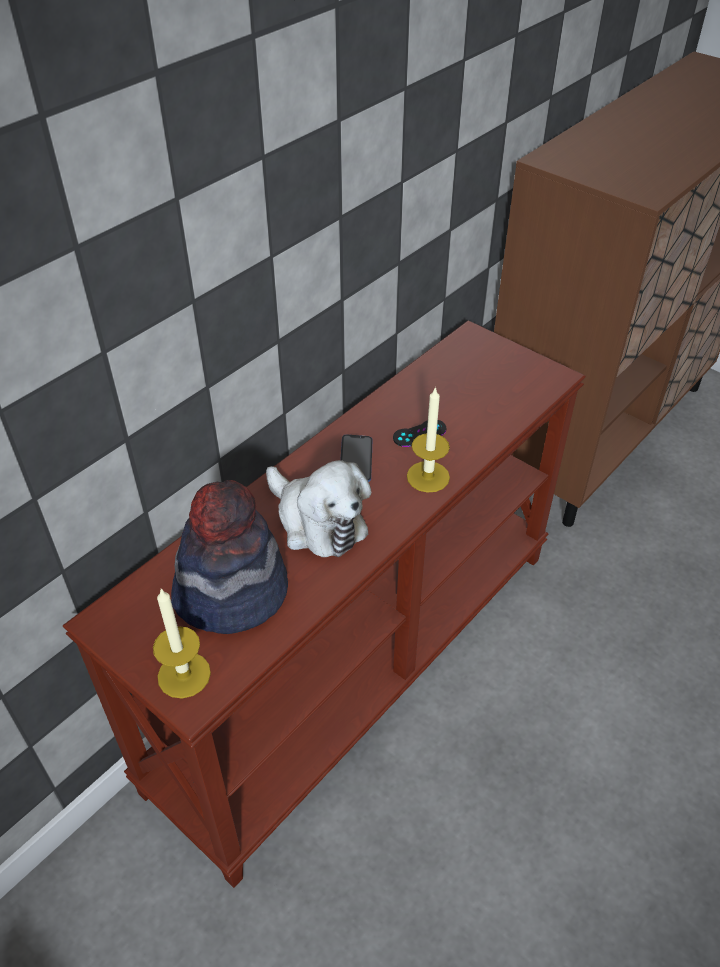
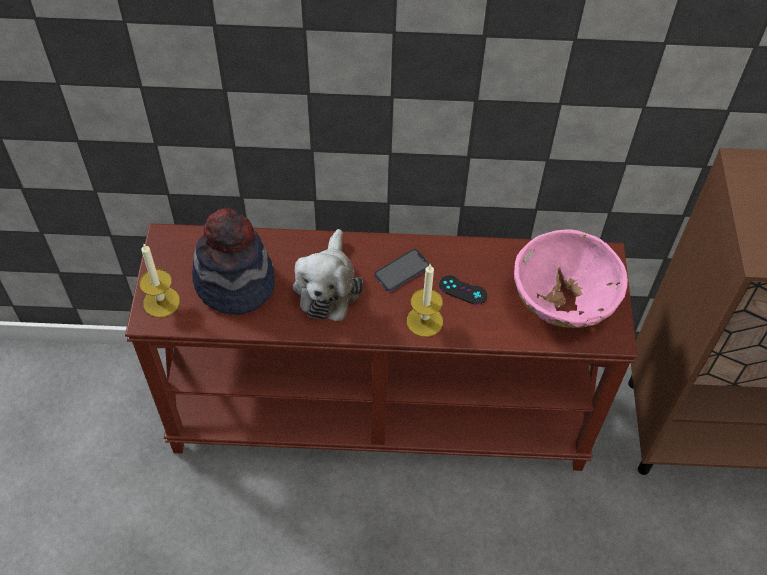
camera: 50 degrees right, 10 degrees up
none -> pink bowl [514,229,628,328]

